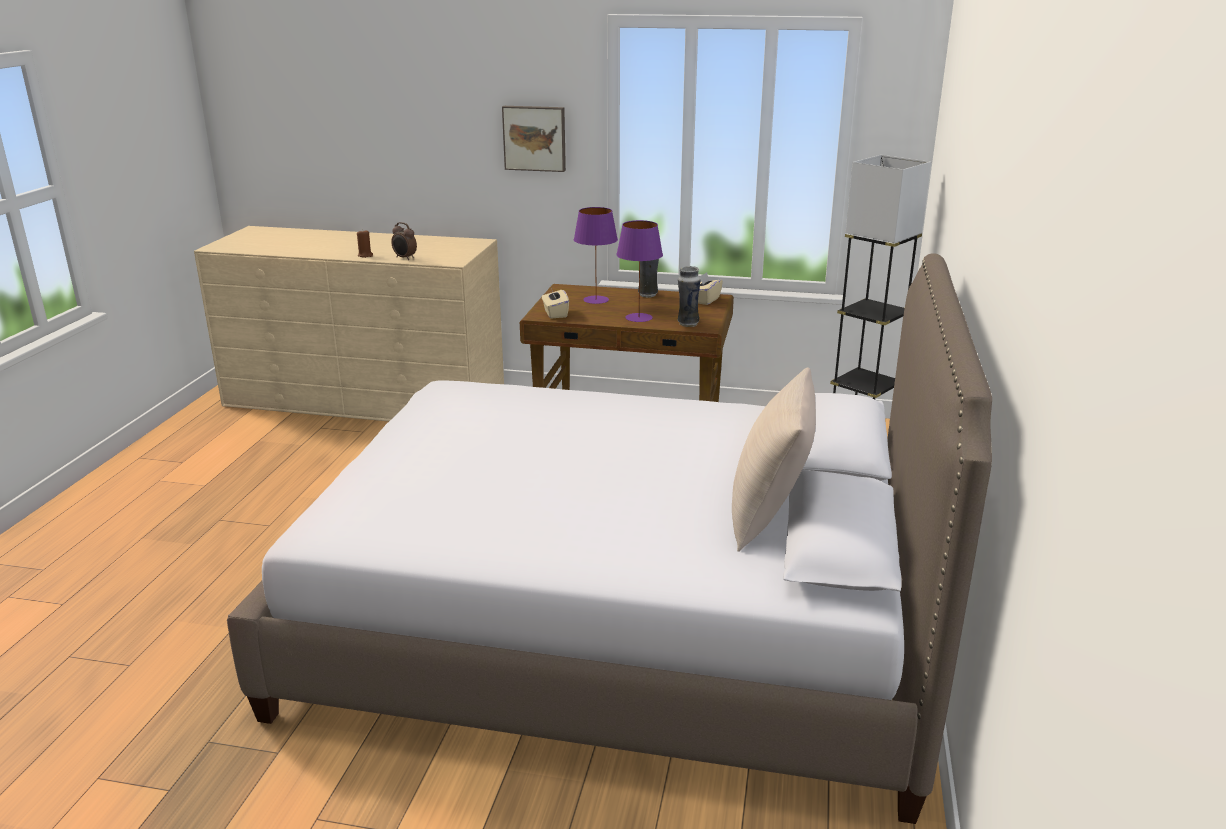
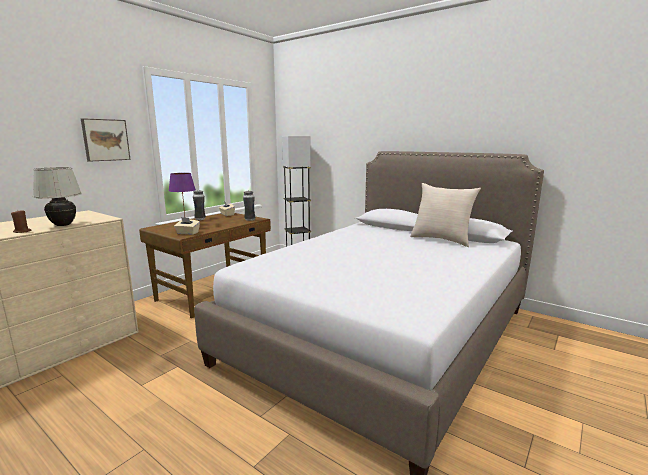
camera: 65 degrees left, 10 degrees down
alarm clock [391,222,417,260] -> white table lamp [33,167,82,226]
purple table lamp [616,220,663,322] -> none

